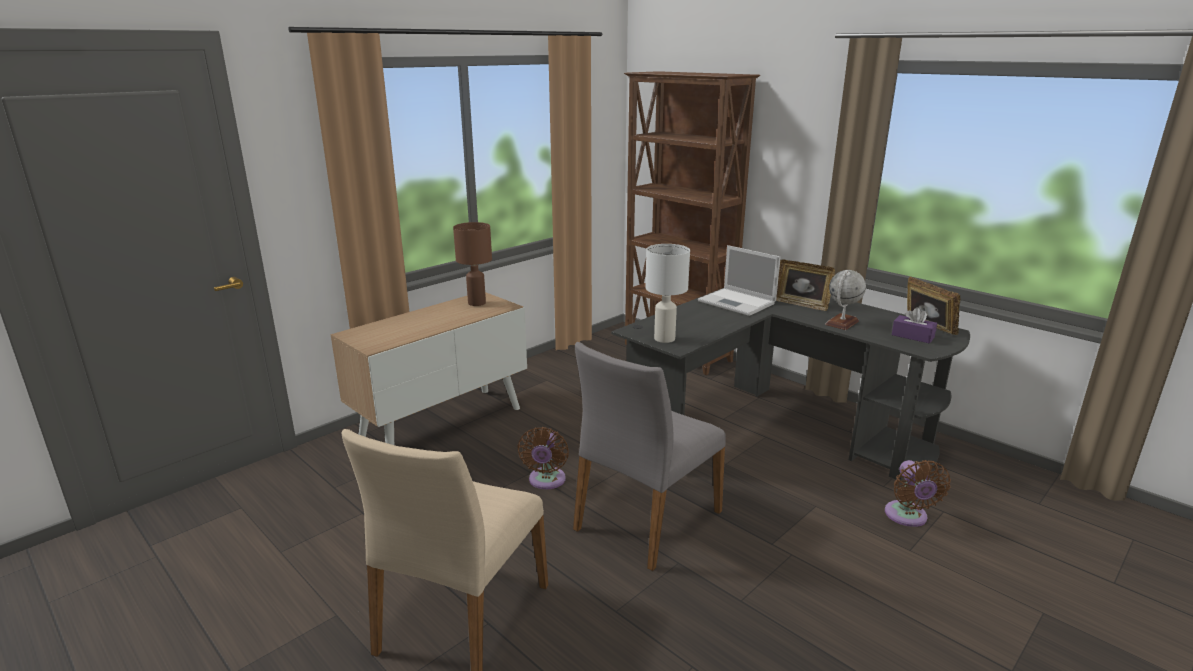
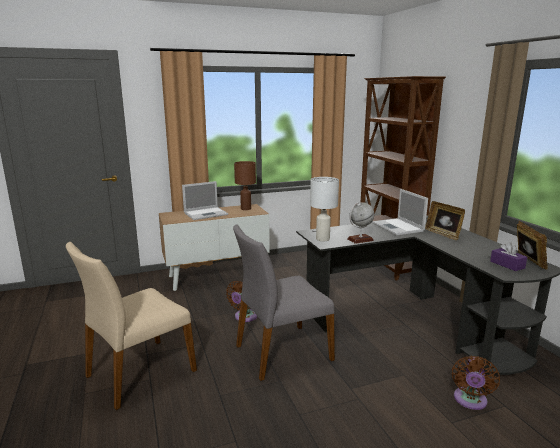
camera: 25 degrees right, 5 degrees down
globe [825,270,866,330] -> globe moved to [347,202,374,244]
none -> laptop [182,181,228,220]

